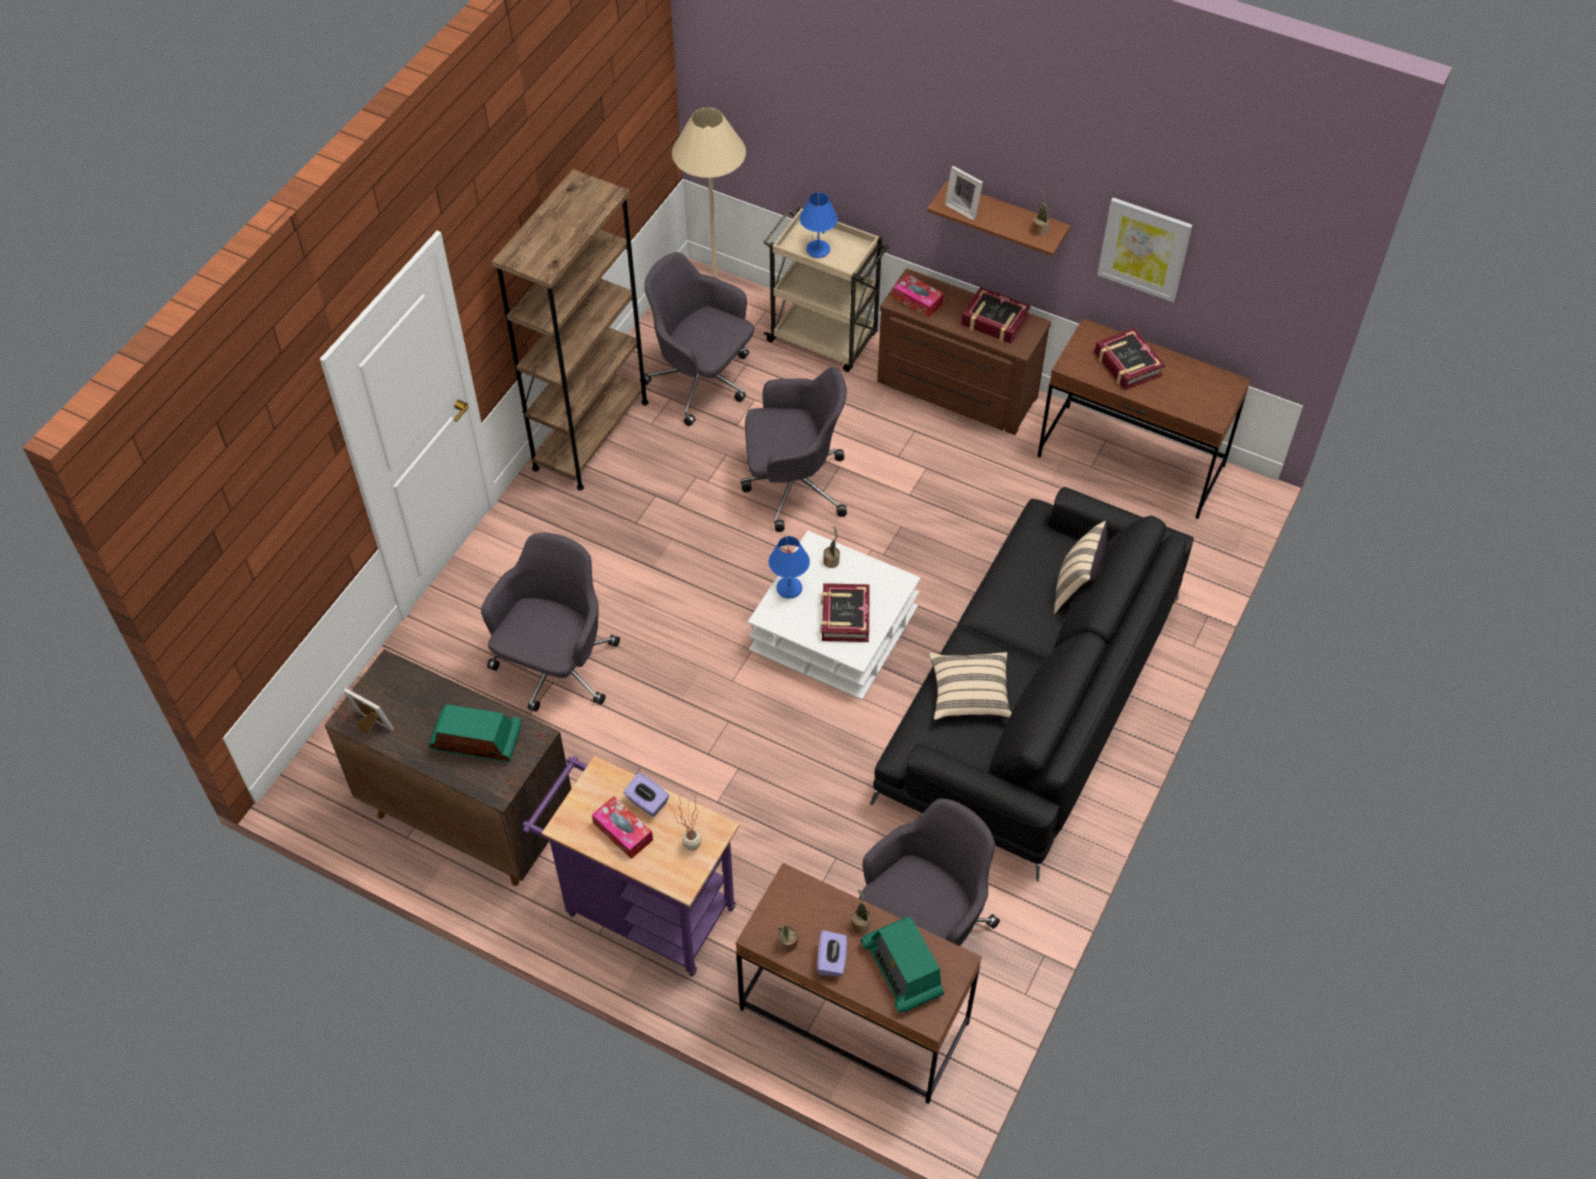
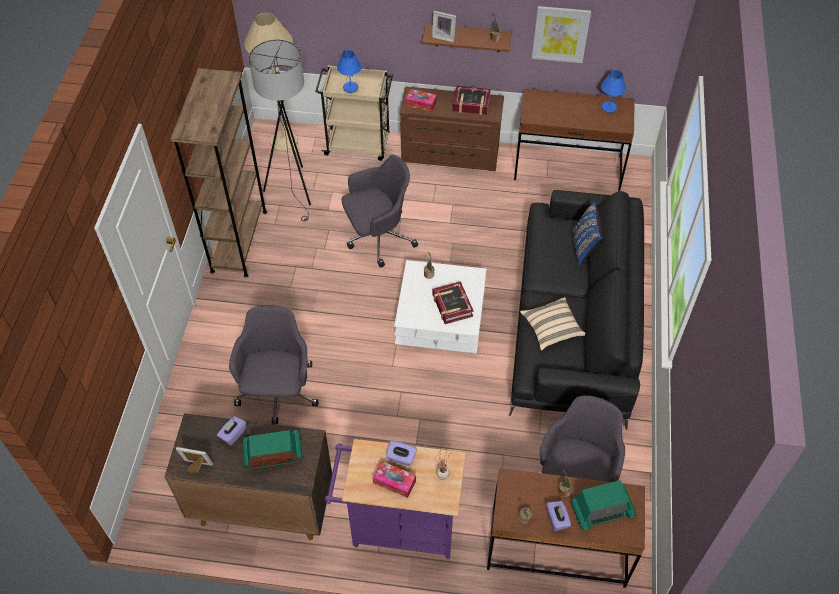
camera: 20 degrees left, 0 degrees up
grey office chair [640,252,754,426] -> grey floor lamp [249,39,311,221]
blue table lamp [769,536,810,599] -> blue table lamp moved to [601,70,626,113]
radio [861,916,944,1013] -> radio turned 60 degrees counterclockwise [570,480,637,531]
beige pillow [1054,521,1107,615] -> blue pillow [572,202,603,267]
book [1095,328,1165,390] -> none
none -> purple tissue box [217,416,246,446]

